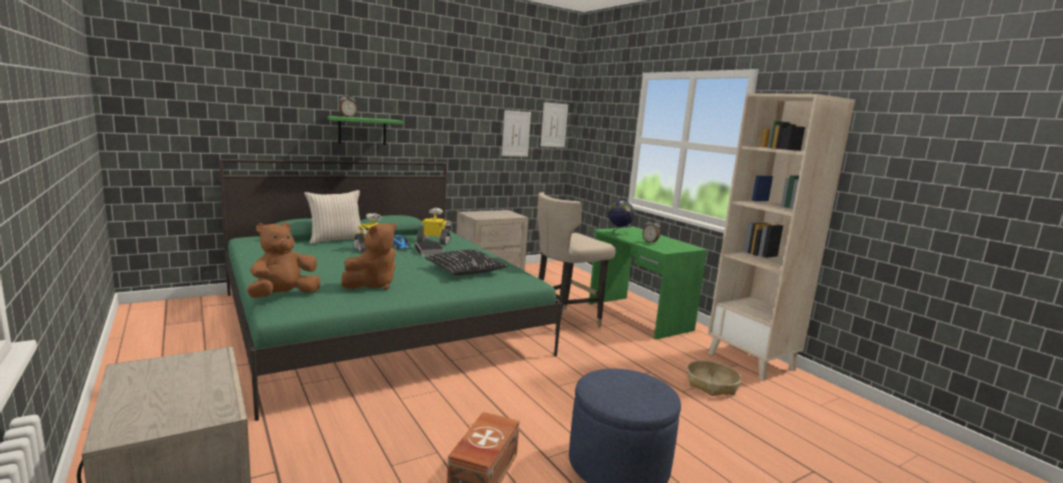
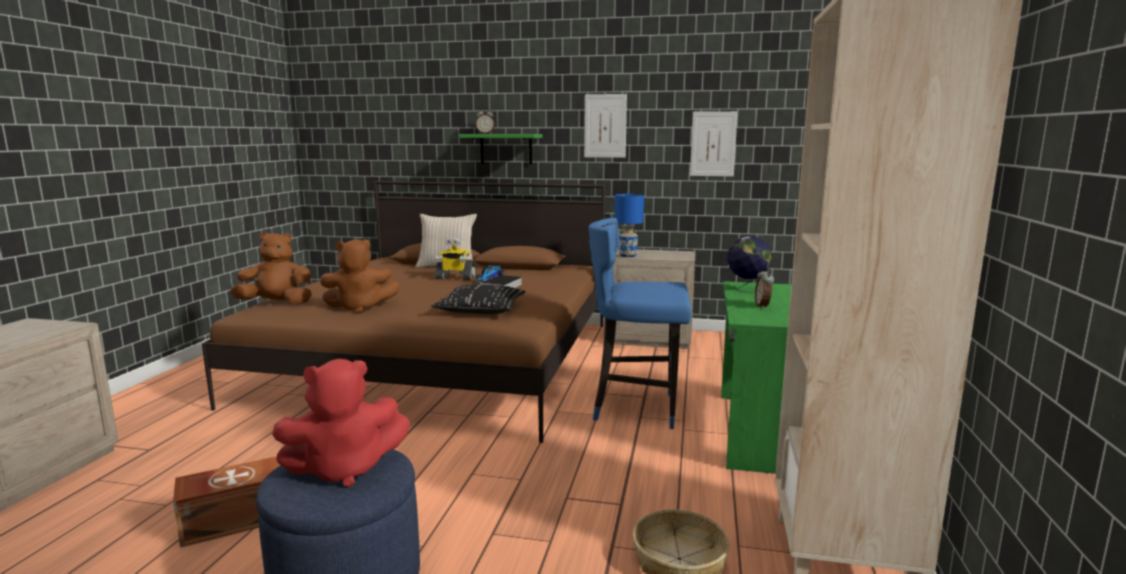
camera: 45 degrees right, 0 degrees up
green bed [219,159,562,421] -> brown bed [202,181,605,443]
toy robot [417,208,451,245] -> none
beige stool [537,192,615,334] -> blue stool [588,218,691,429]
picture [540,102,568,147] -> picture moved to [584,94,627,158]
none -> red plush toy [272,359,410,488]
none -> blue table lamp [615,194,644,257]

